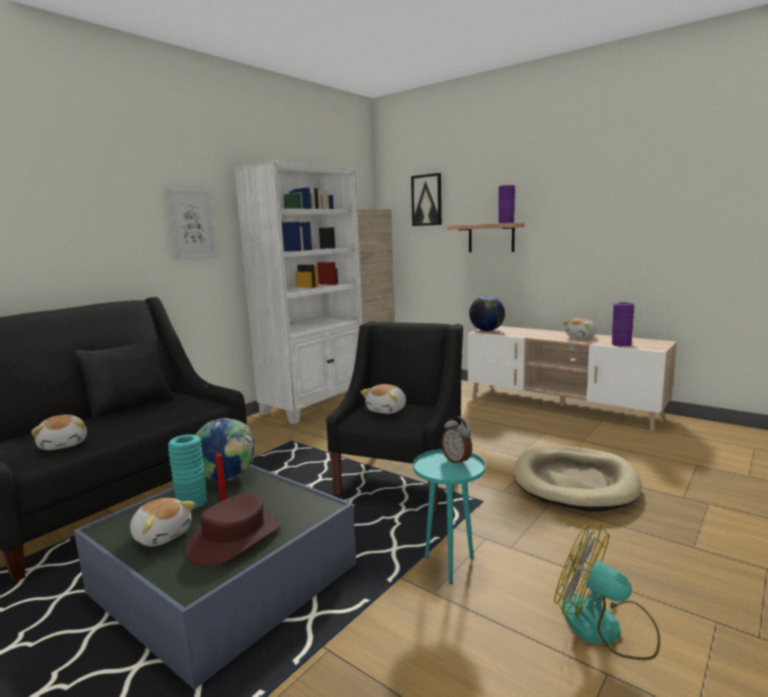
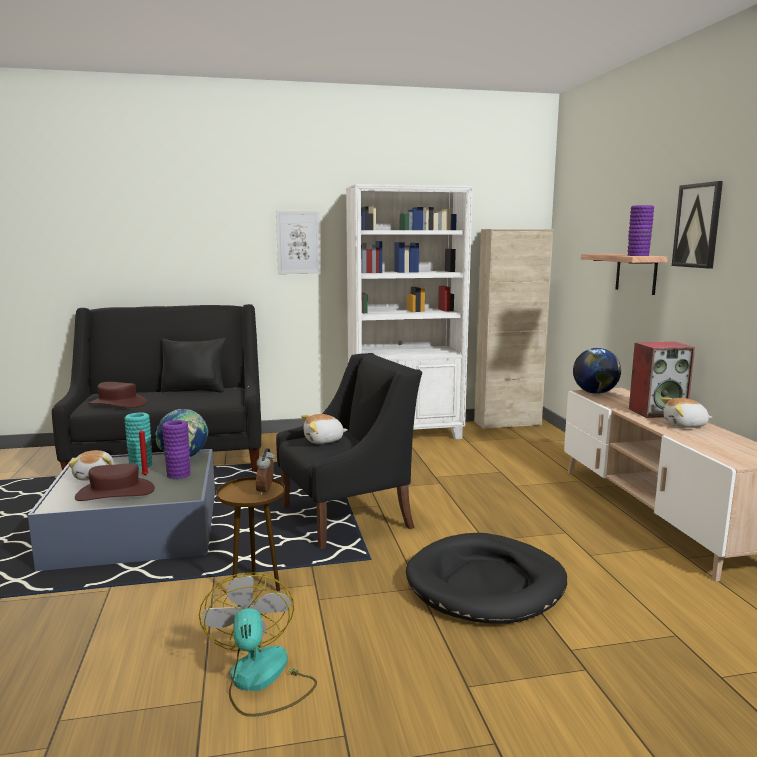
camera: 40 degrees right, 0 degrees up
plush toy [31,415,87,450] -> brown hat [88,382,147,408]
picture [411,173,442,226] -> picture moved to [672,181,723,268]
turquoise side table [413,449,485,584] -> brown side table [216,477,285,591]
beige dog bed [514,446,642,512] -> black dog bed [406,533,567,624]
purple vase [612,302,634,347] -> purple vase moved to [162,420,190,479]
none -> speaker [629,342,695,418]

